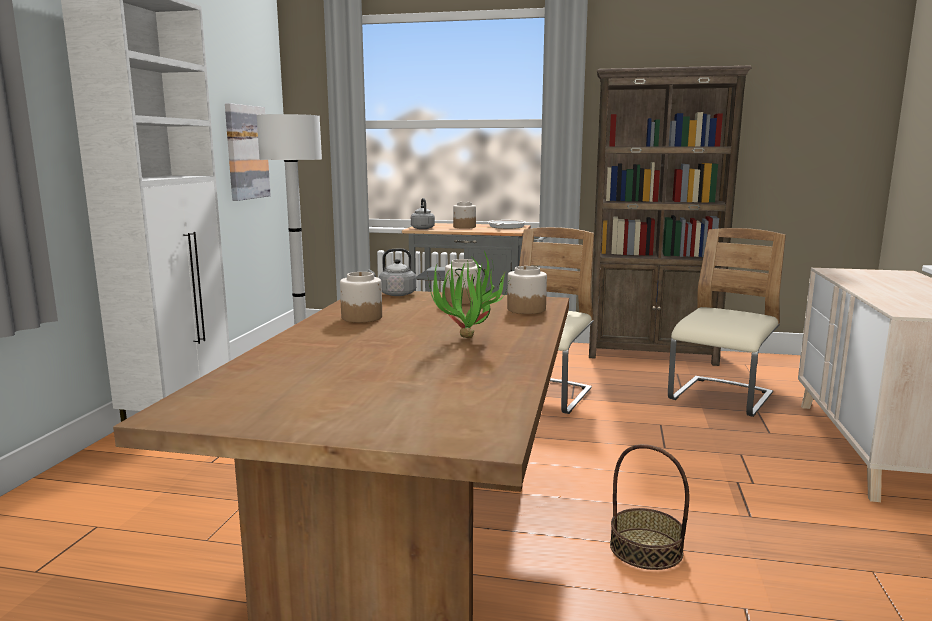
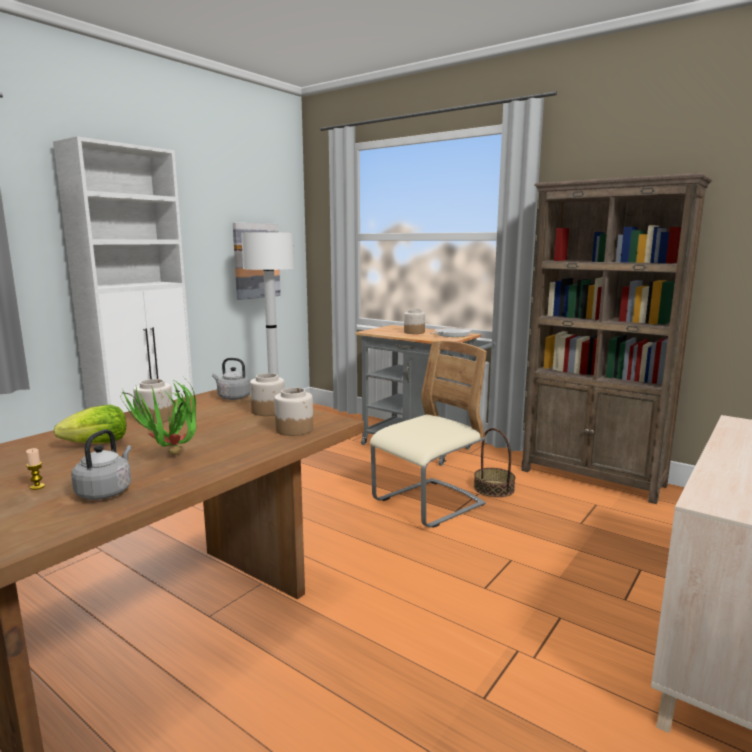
camera: 25 degrees right, 0 degrees up
grey kettle [411,198,435,229] -> grey kettle moved to [71,429,132,500]
basket [610,444,689,570] -> basket moved to [474,428,515,497]
beige chair [668,228,786,417] -> none
none -> candle [26,448,45,490]
none -> lettuce [54,405,126,444]

